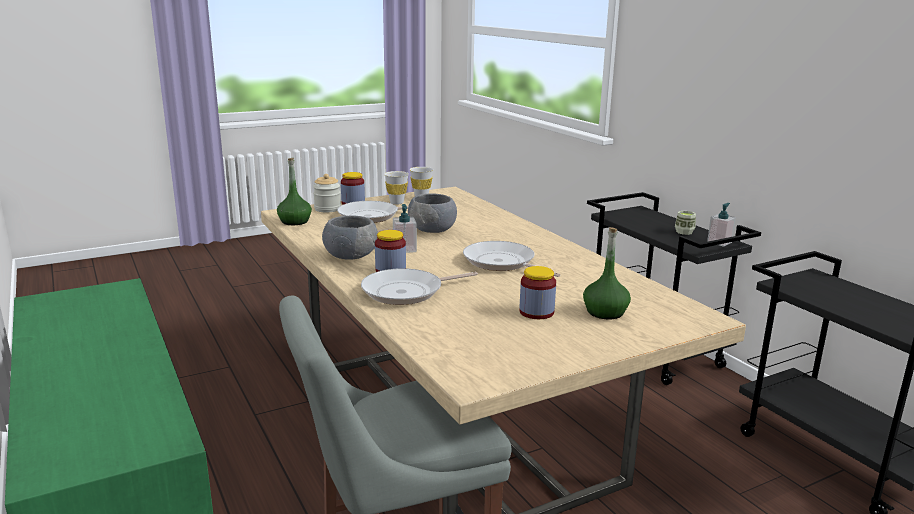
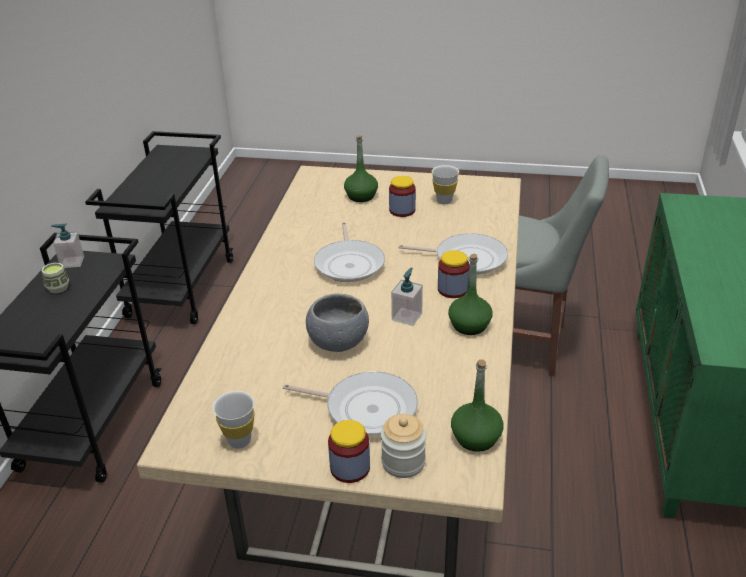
camera: 140 degrees left, 15 degrees up
grey bowl [322,216,378,260] -> green bottle [448,254,493,335]
white cup [384,171,409,205] -> white cup moved to [432,165,459,204]

